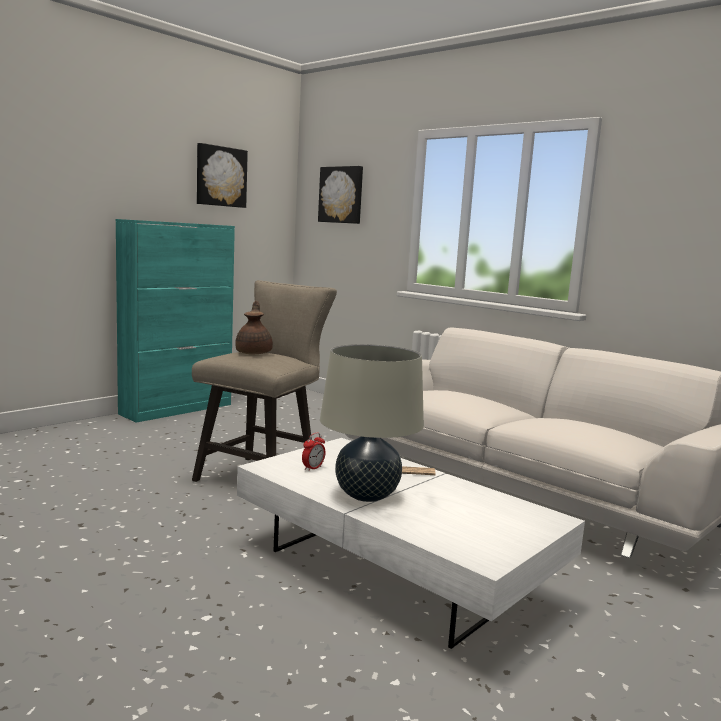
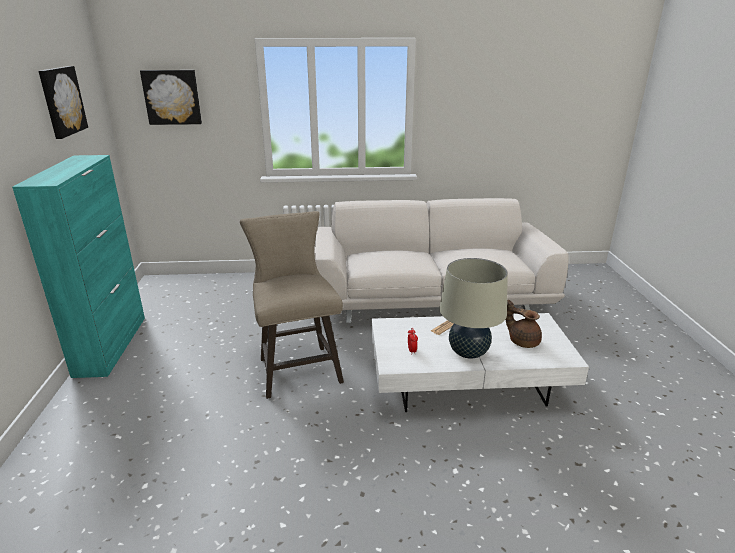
camera: 45 degrees left, 15 degrees up
brown teapot [235,301,273,354] -> brown teapot moved to [506,300,542,348]

